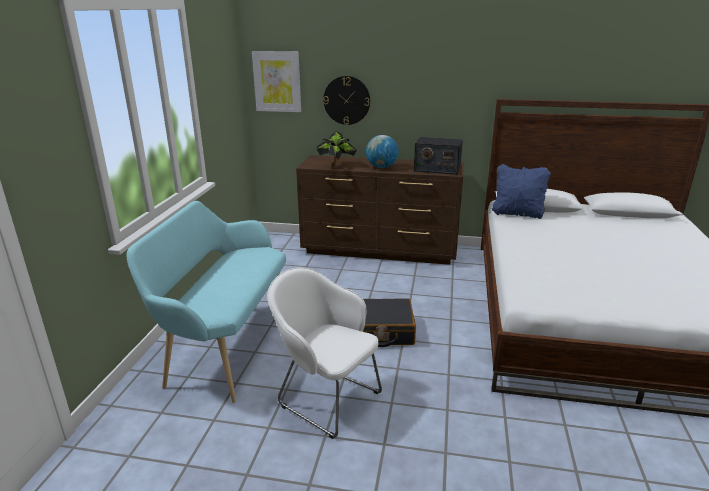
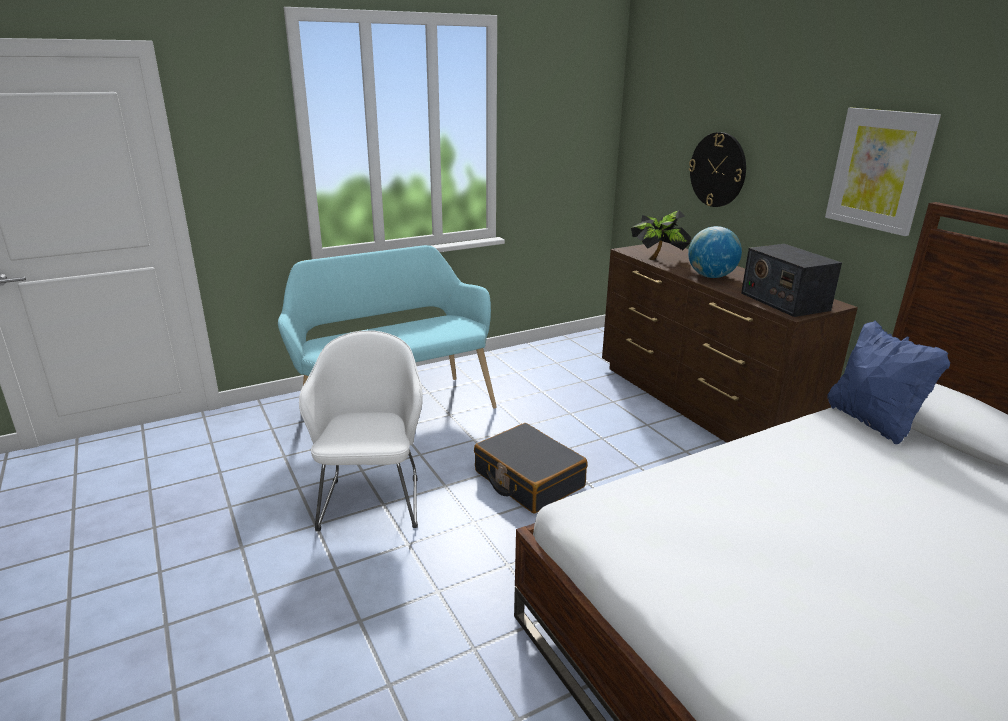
camera: 50 degrees right, 0 degrees up
picture [252,51,301,112] -> picture moved to [825,108,941,236]

